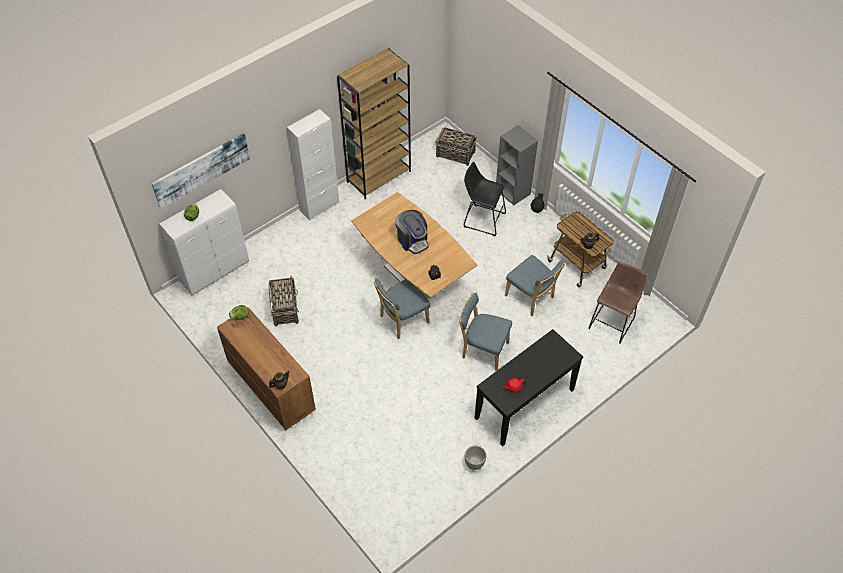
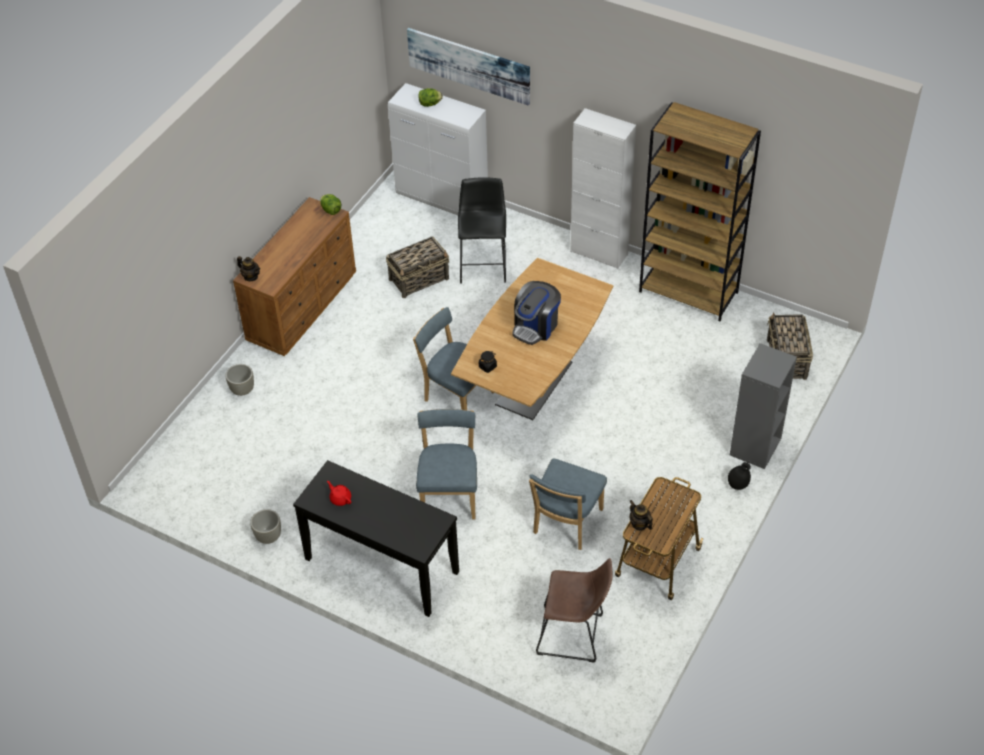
camera: 70 degrees right, 5 degrees down
black stool [464,162,506,236] -> black stool moved to [458,177,506,283]
none -> grey planter [226,364,254,396]

